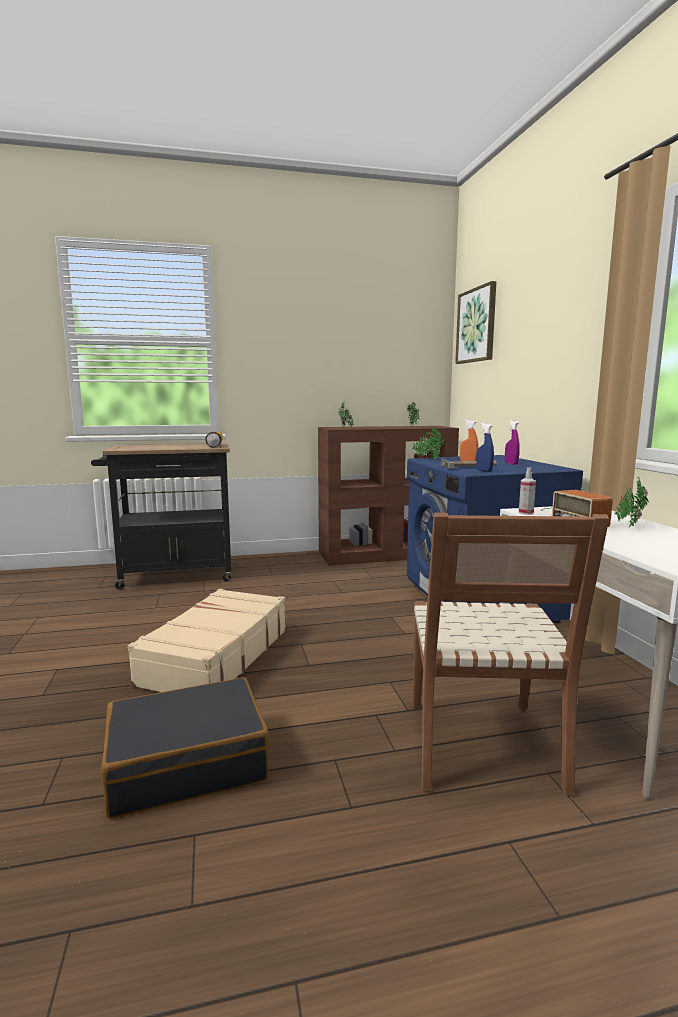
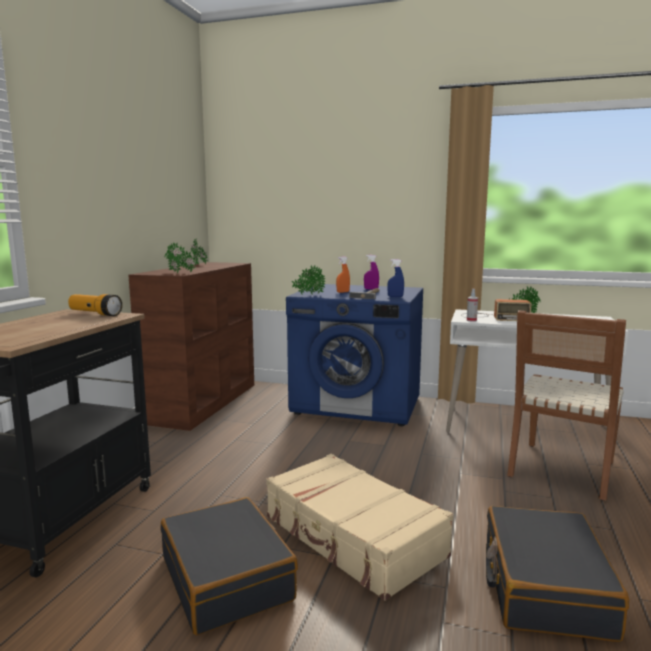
camera: 60 degrees left, 0 degrees up
chair [413,512,609,795] -> chair turned 90 degrees clockwise [507,310,626,501]
picture [455,281,497,364] -> none
none -> black suitcase [160,497,298,635]

